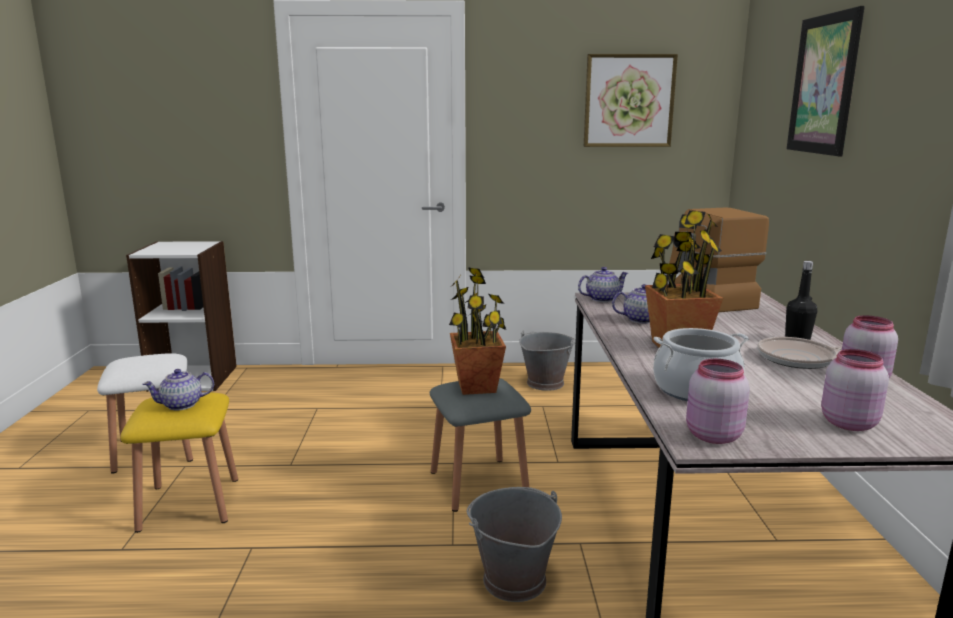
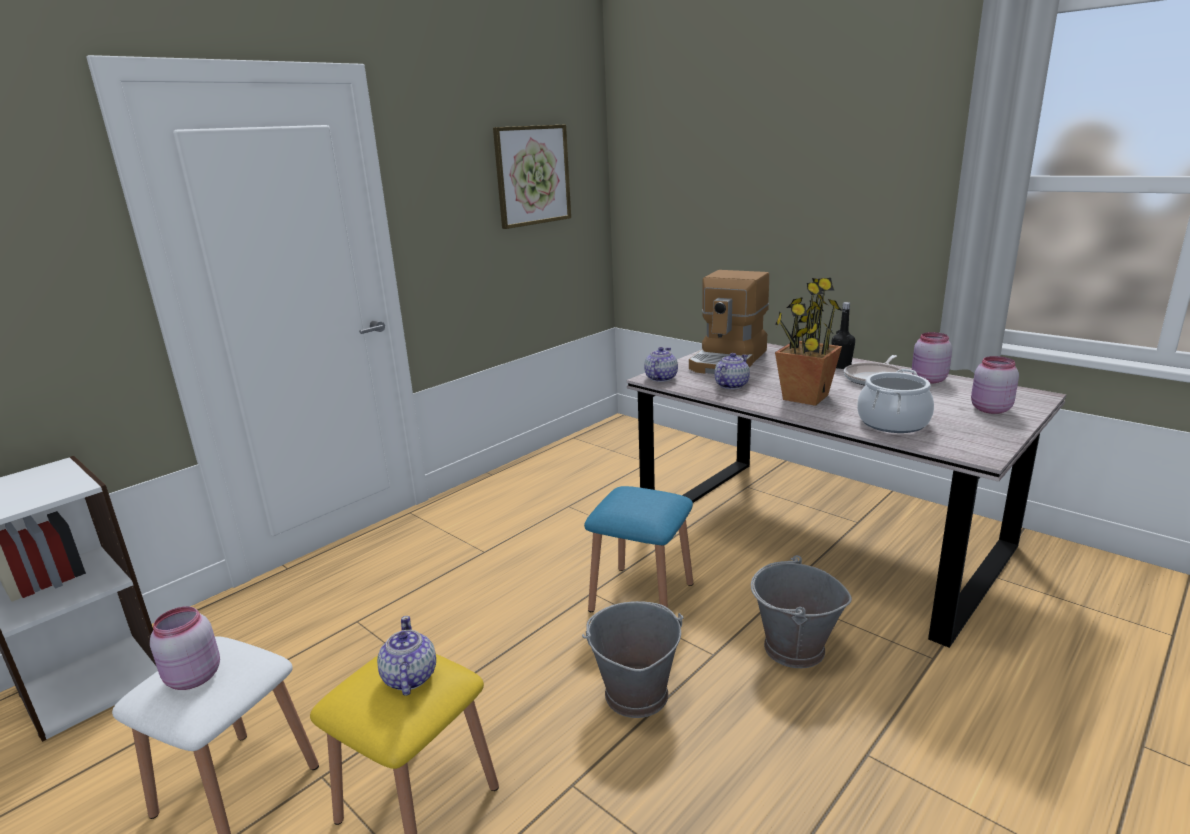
camera: 45 degrees left, 5 degrees up
teapot [143,369,214,410] -> teapot turned 150 degrees clockwise [377,616,436,696]
grey stool [430,378,531,512] -> blue stool [584,486,693,612]
potted plant [449,267,506,395] -> none
grey bucket [519,331,575,391] -> grey bucket moved to [582,601,684,718]
pink jar [686,359,750,444] -> pink jar moved to [150,606,220,690]
picture [787,6,865,156] -> none

